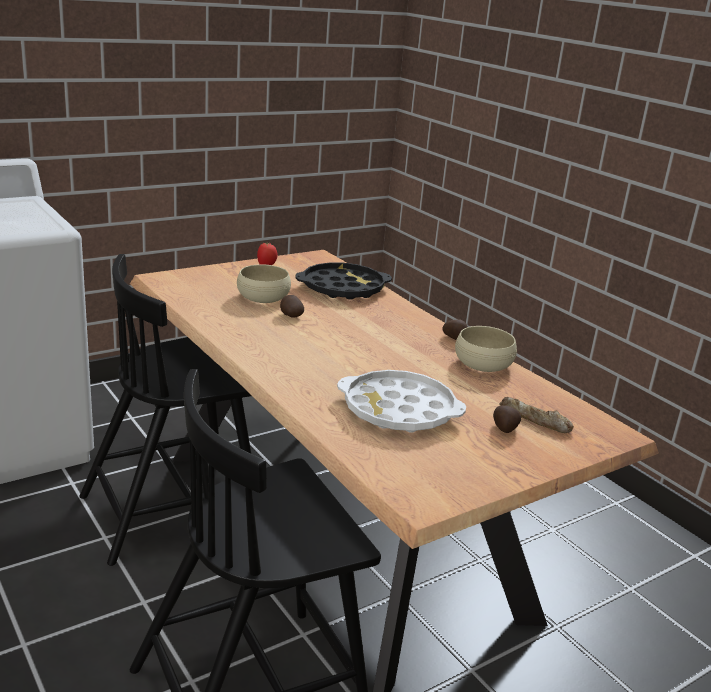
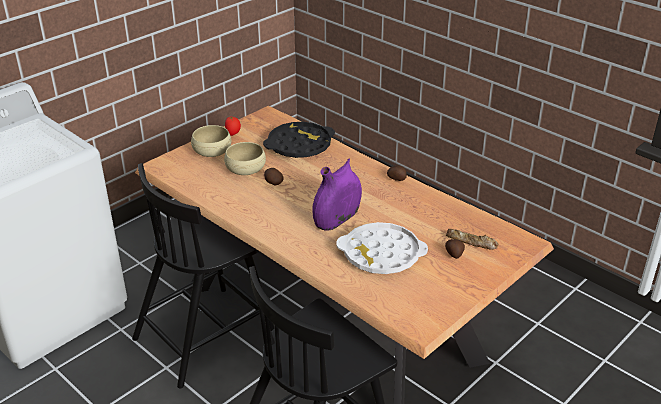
camera: 10 degrees left, 10 degrees up
beige bowl [455,326,517,372] -> beige bowl moved to [191,125,231,157]
none -> purple vase [312,158,362,231]

